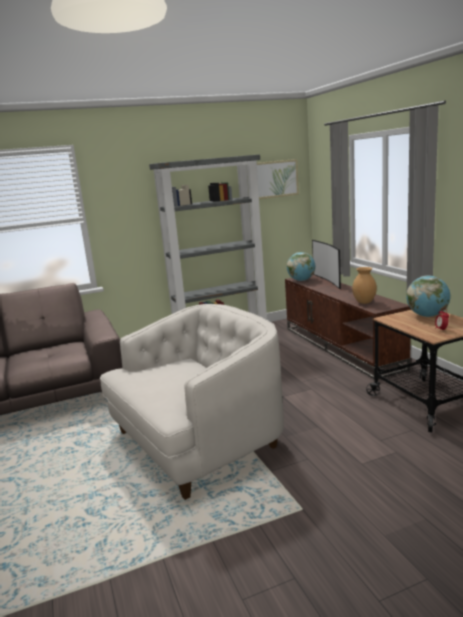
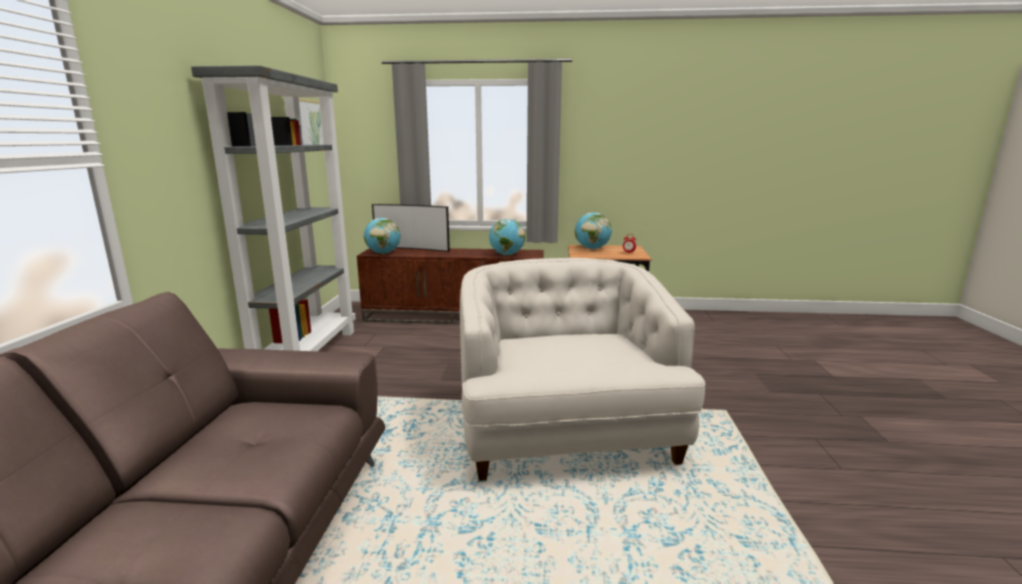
camera: 65 degrees left, 0 degrees up
brown vase [352,267,377,304] -> globe [489,219,525,255]

